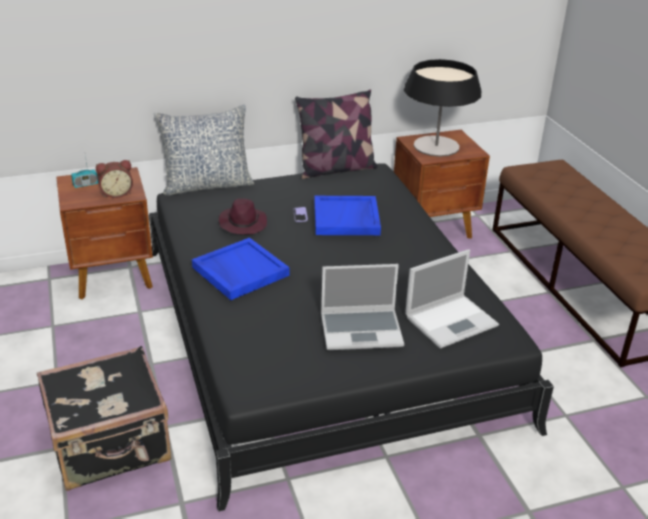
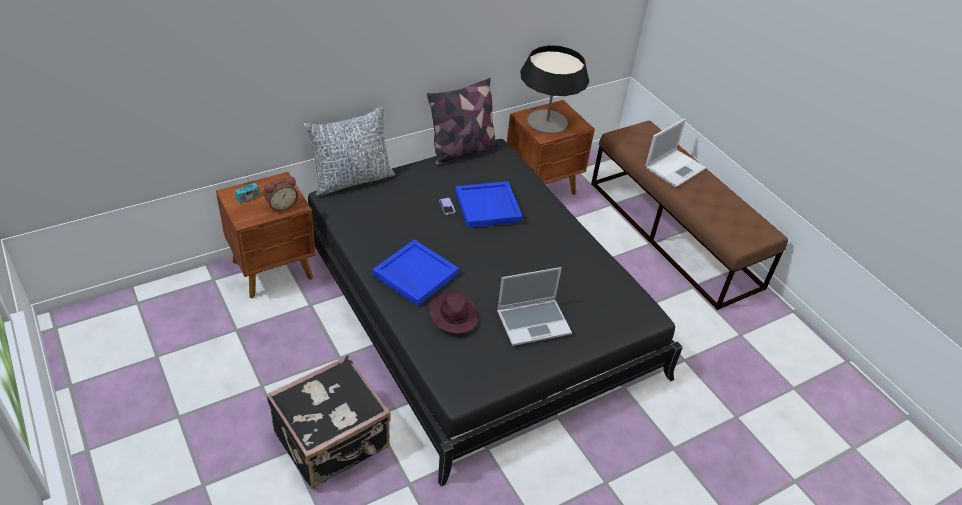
camera: 15 degrees left, 10 degrees up
purple hat [219,198,267,235] -> purple hat moved to [429,292,478,333]
laptop [405,249,499,349] -> laptop moved to [645,118,706,187]

